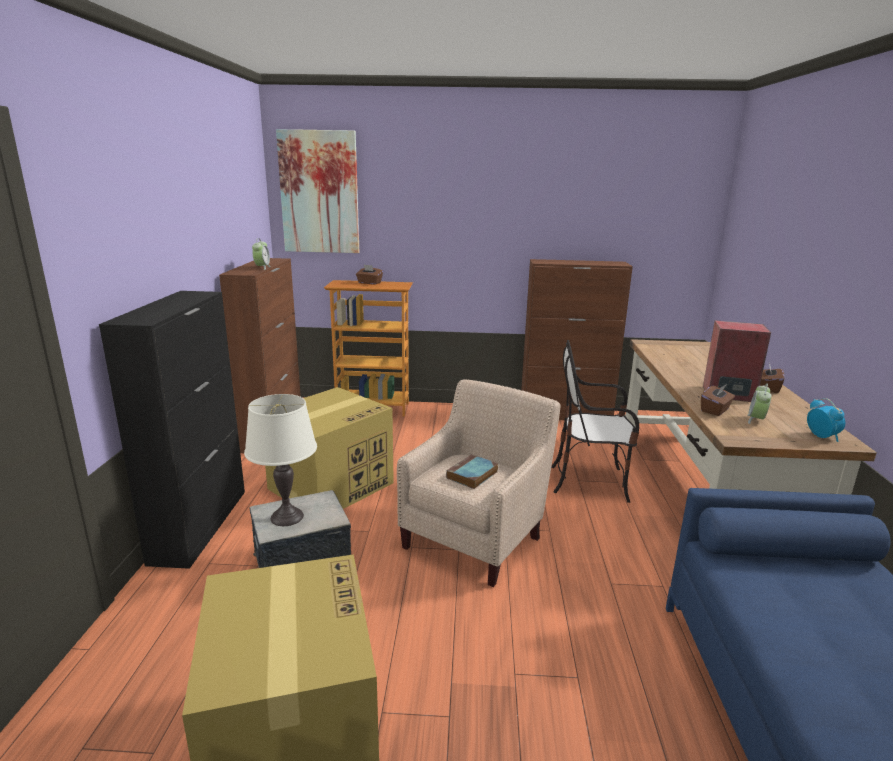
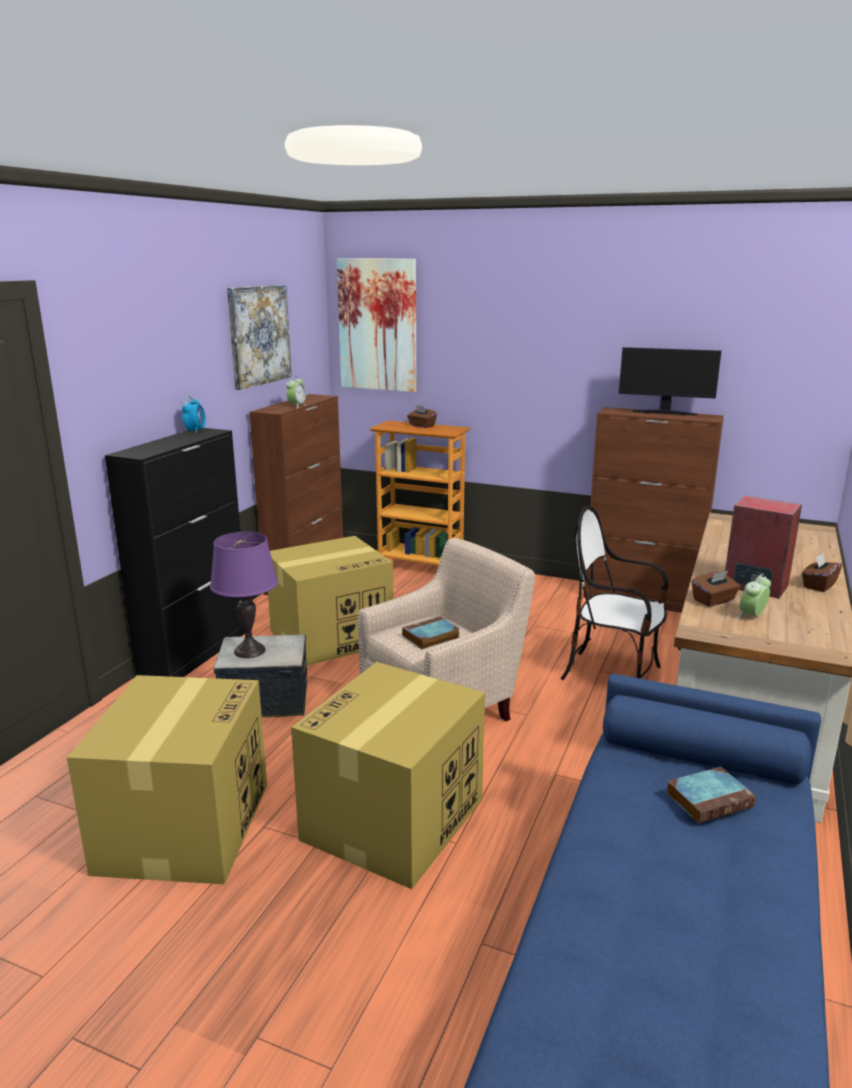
camera: 20 degrees right, 0 degrees up
white table lamp [244,394,317,526] -> purple table lamp [210,532,278,658]
alarm clock [807,398,845,442] -> alarm clock moved to [182,396,206,434]
none -> picture [227,284,292,390]
none -> cardboard box [291,662,485,889]
none -> monitor [619,347,721,416]
none -> book [666,767,756,823]

